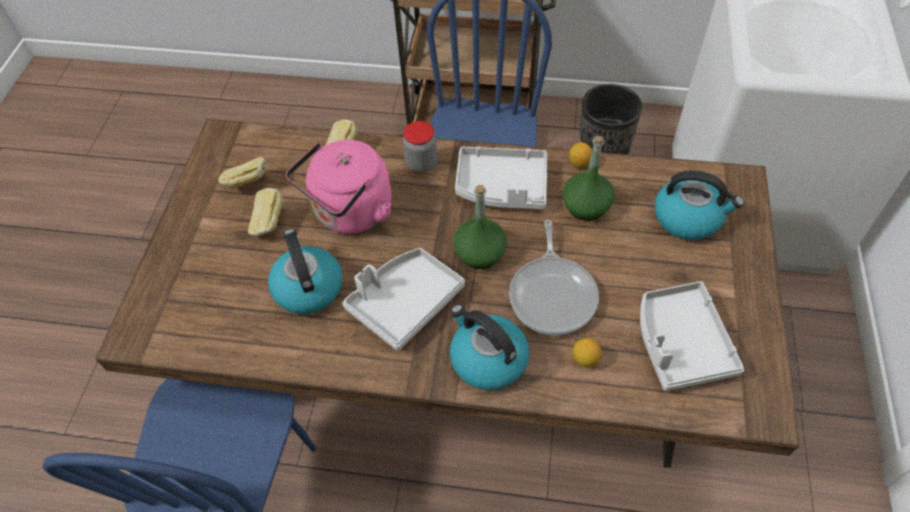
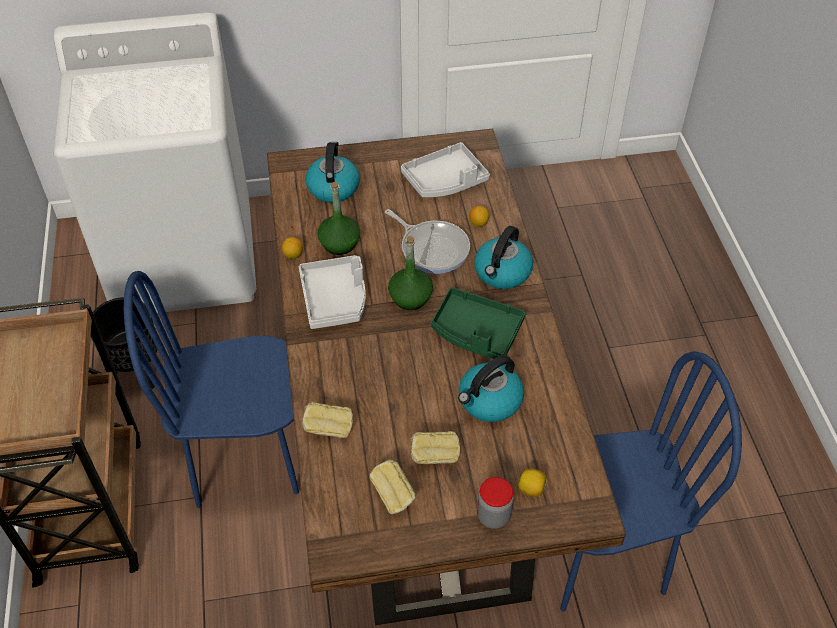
camera: 110 degrees left, 5 degrees down
pink kettle [286,140,392,234] -> none
grey tray [342,248,465,351] -> green tray [431,287,525,359]
jar [403,121,437,173] -> jar moved to [477,477,514,529]
frying pan [509,220,599,335] -> frying pan turned 60 degrees clockwise [385,209,470,274]
none -> lemon [518,468,547,497]

